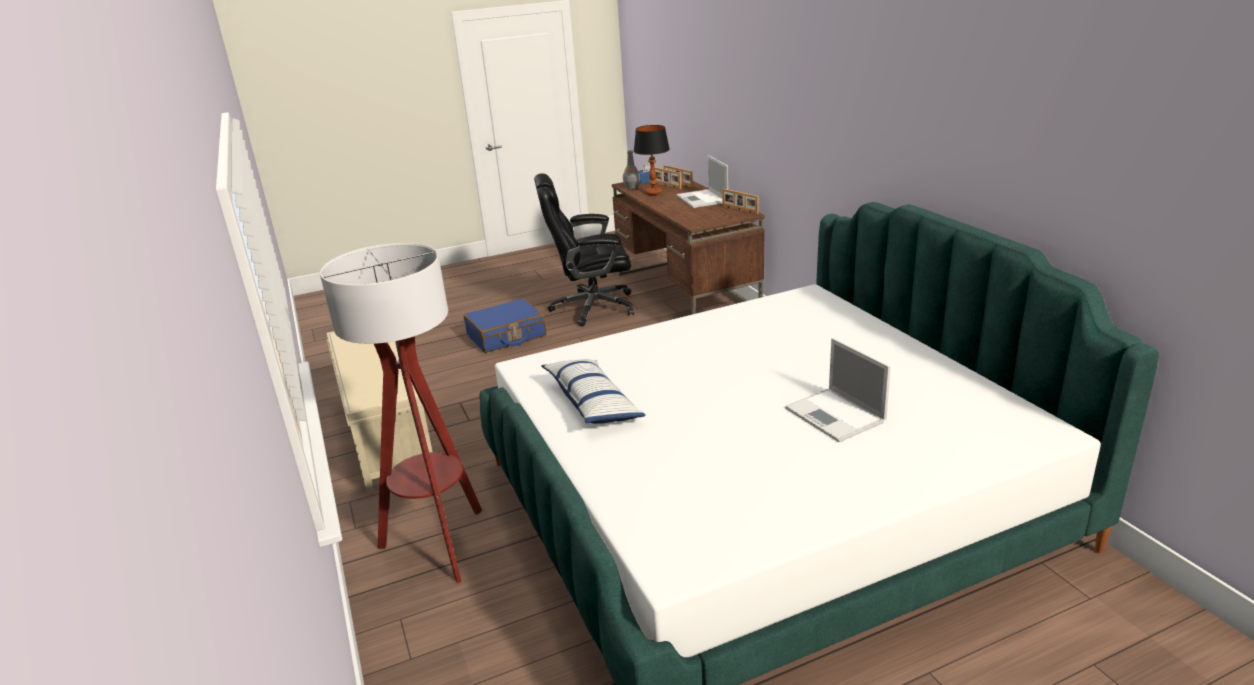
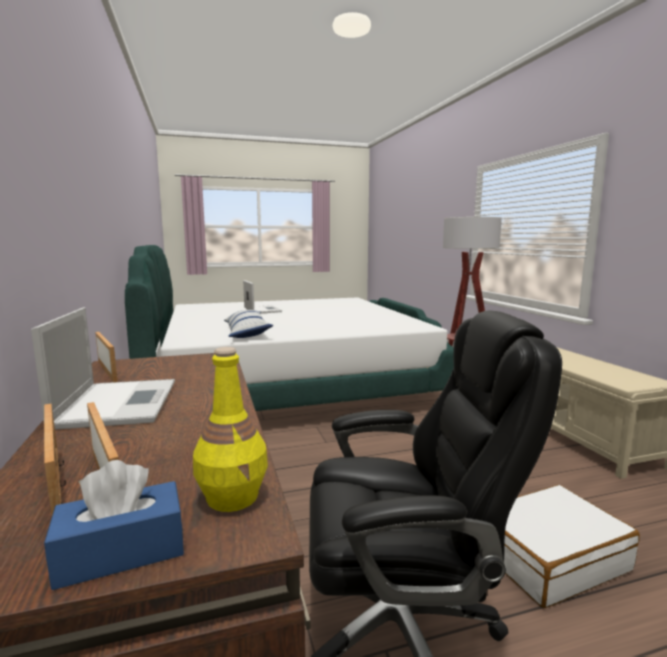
camera: 175 degrees left, 15 degrees down
blue suitcase [464,298,546,353] -> white suitcase [504,485,640,608]
pillow [541,359,646,424] -> pillow moved to [224,310,273,338]
grey bottle [623,149,640,189] -> yellow bottle [193,347,268,512]
table lamp [634,125,670,195] -> none

